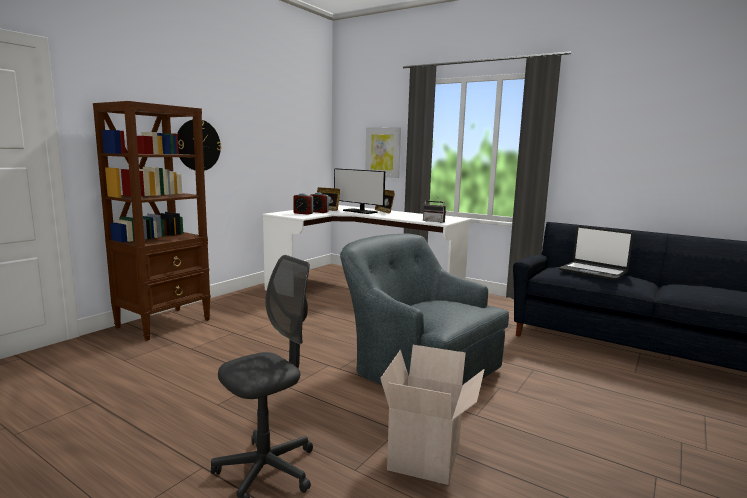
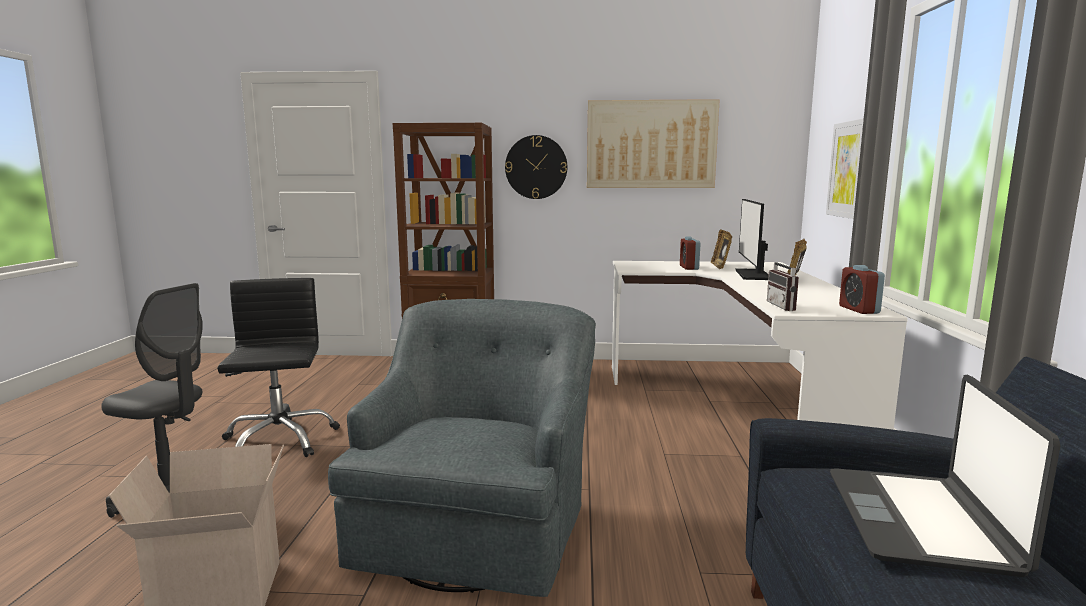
camera: 60 degrees right, 0 degrees up
alarm clock [293,193,313,215] -> alarm clock moved to [839,265,885,314]
none -> black office chair [217,278,340,457]
none -> picture [587,99,720,188]

